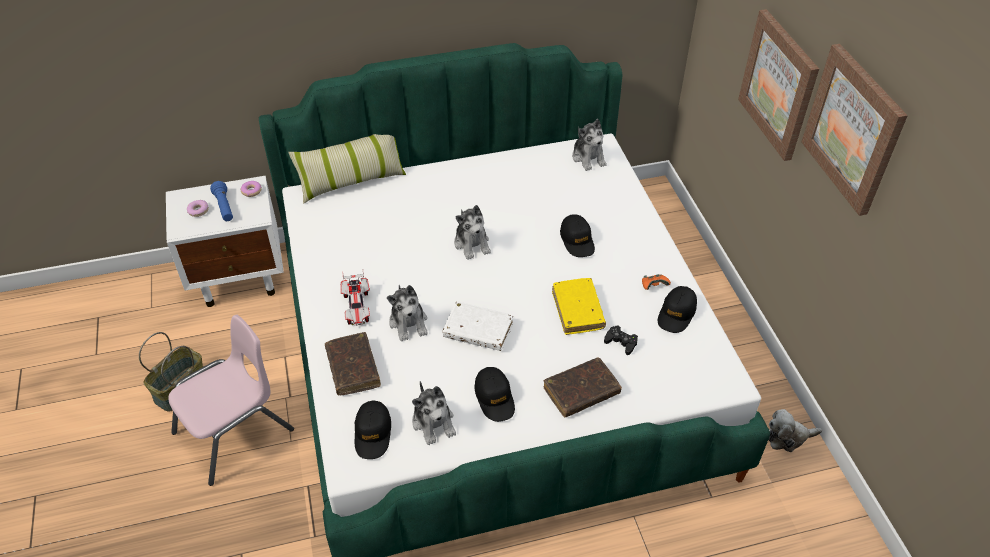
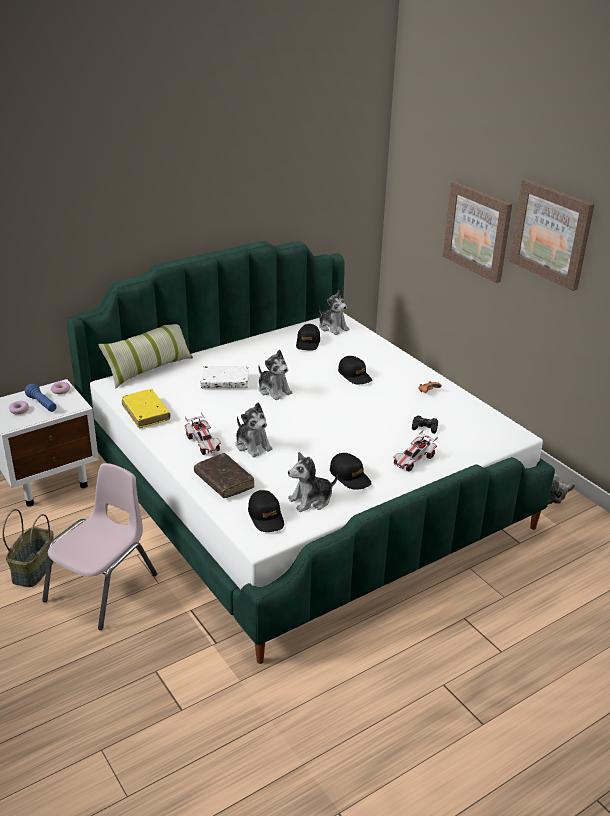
camera: 20 degrees left, 15 degrees down
plush toy [412,381,456,445] -> plush toy turned 105 degrees clockwise [288,452,338,512]
white book [443,301,513,351] -> white book moved to [201,366,249,389]
brown book [544,357,622,417] -> toy car [394,430,438,471]
yellow book [552,278,606,335] -> yellow book moved to [122,389,171,428]
black cap [658,286,697,333] -> black cap moved to [296,324,320,351]

